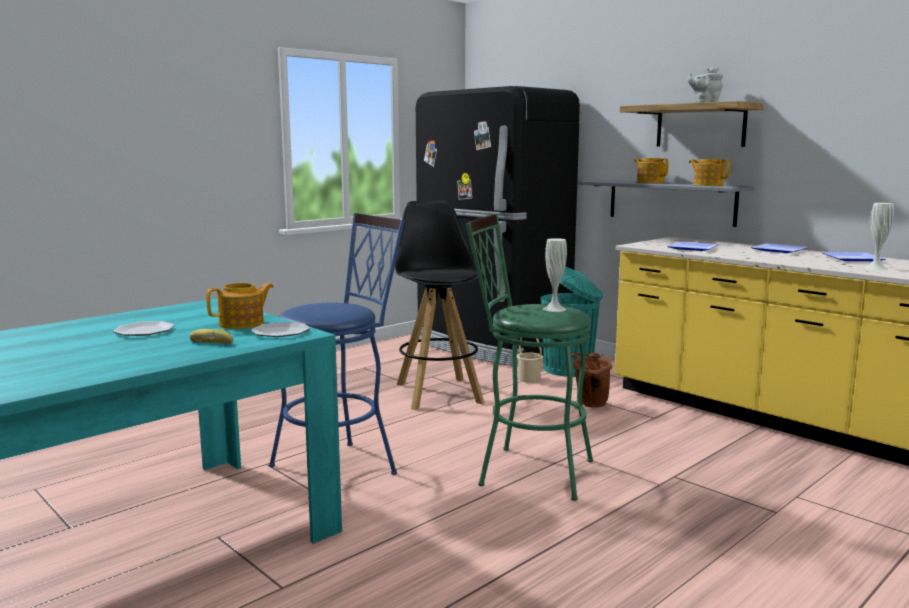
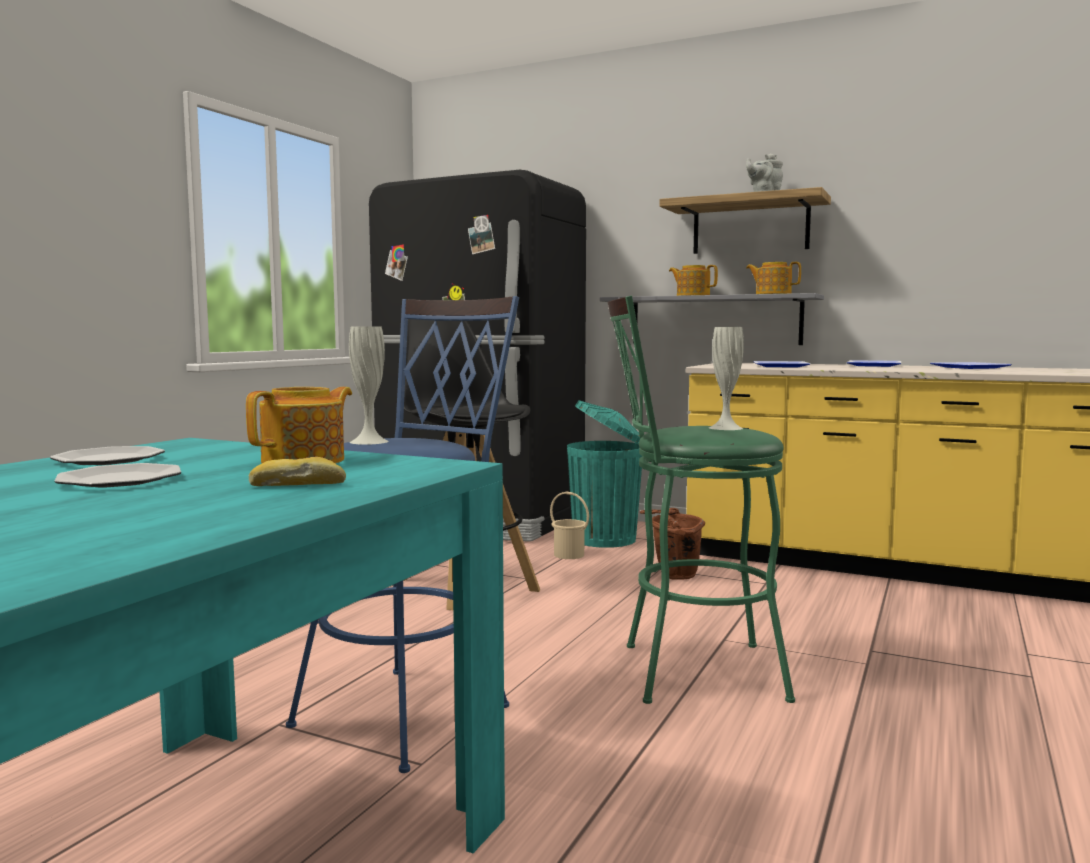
camera: 20 degrees left, 5 degrees down
plate [251,322,310,337] -> plate moved to [50,446,165,465]
white vase [864,203,894,270] -> white vase moved to [349,327,389,445]

